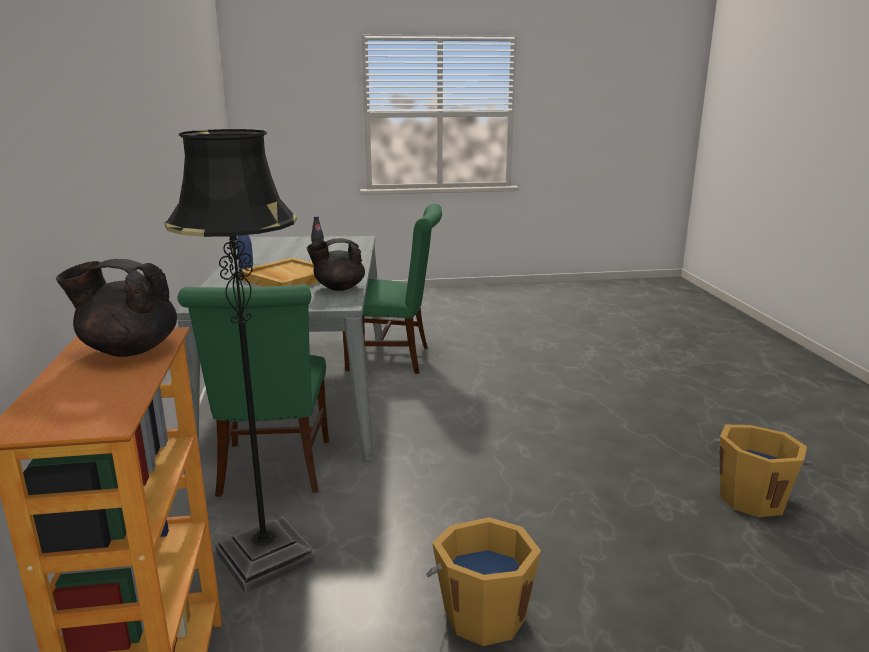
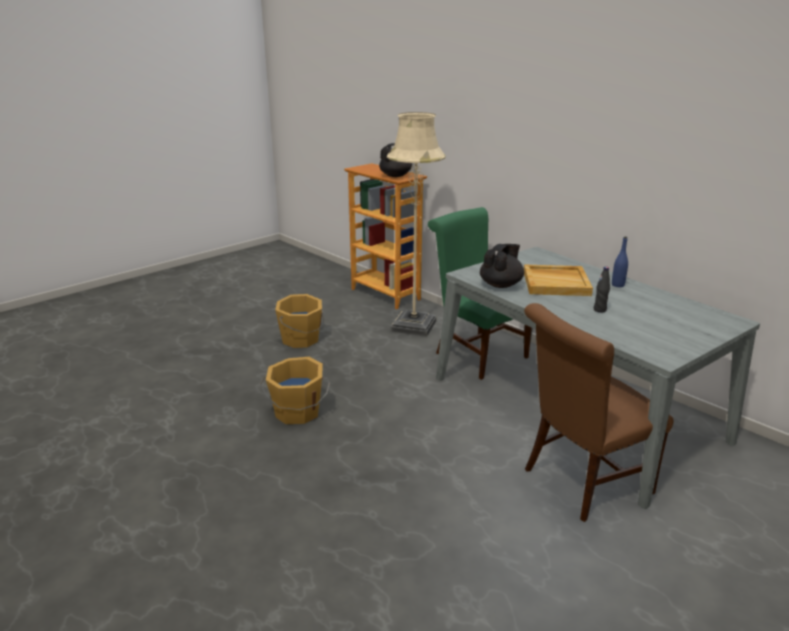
camera: 145 degrees right, 5 degrees up
black floor lamp [164,129,316,594] -> beige floor lamp [387,112,446,337]
green chair [343,204,442,374] -> brown chair [524,303,674,522]
orange bucket [711,425,815,517] -> orange bucket moved to [260,357,330,424]

